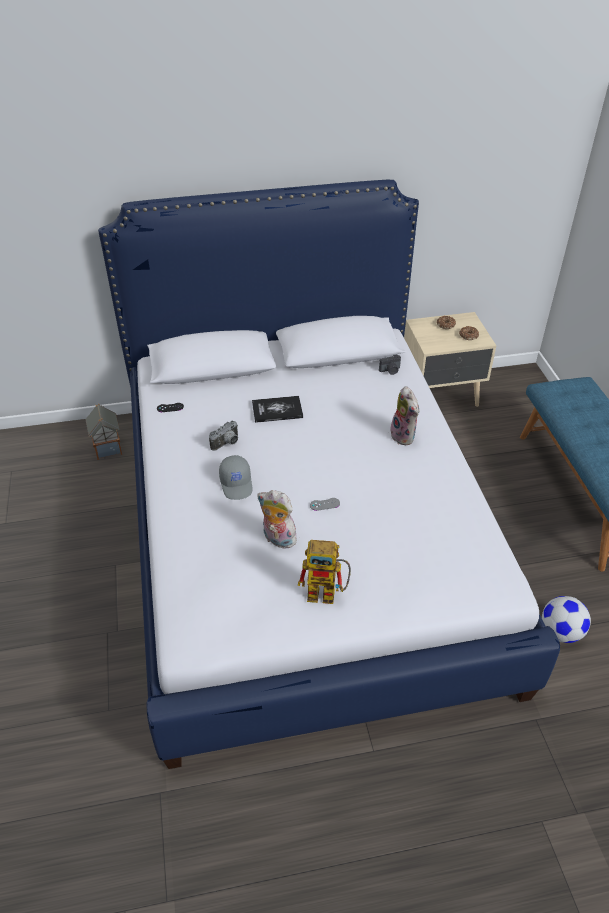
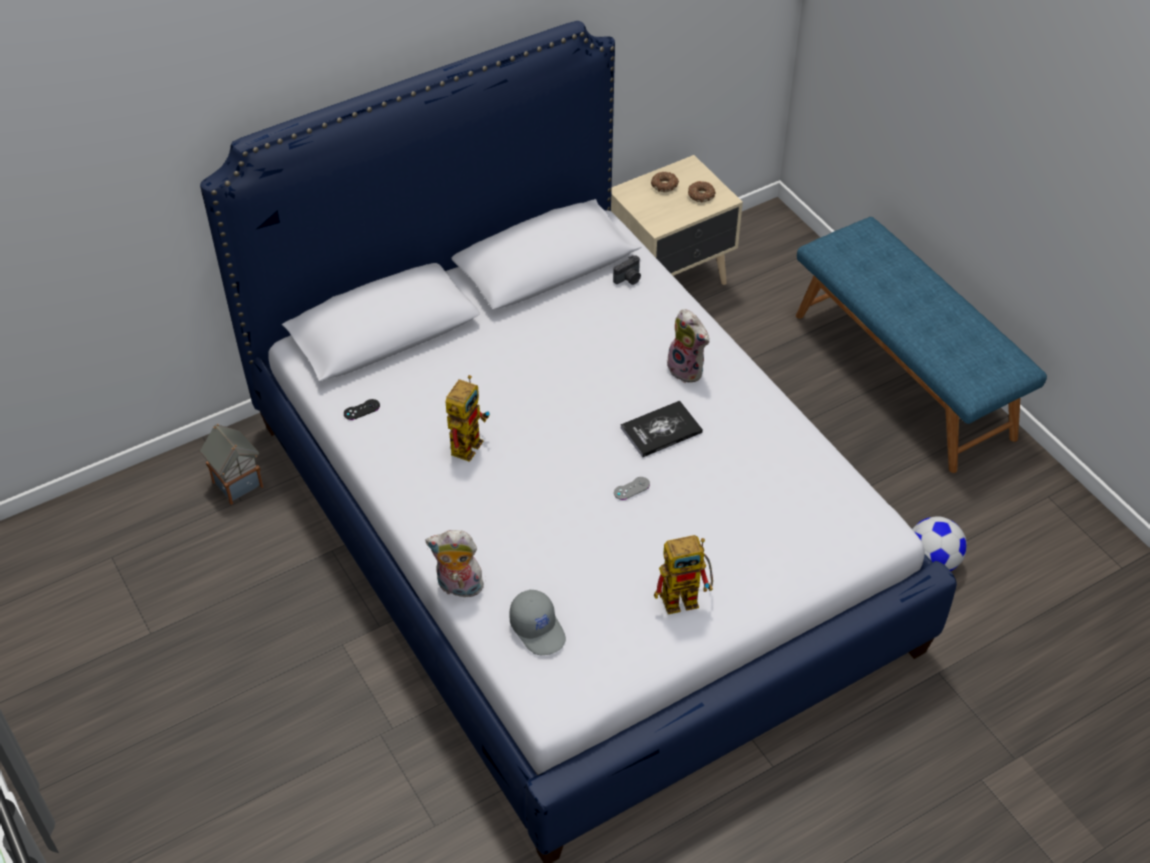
camera: 20 degrees left, 5 degrees up
camera [209,420,238,451] -> toy robot [446,375,490,462]
grey cap [219,455,252,500] -> grey cap moved to [509,589,566,655]
book [252,396,303,423] -> book moved to [621,400,703,458]
plush toy [257,490,297,549] -> plush toy moved to [426,530,486,598]

